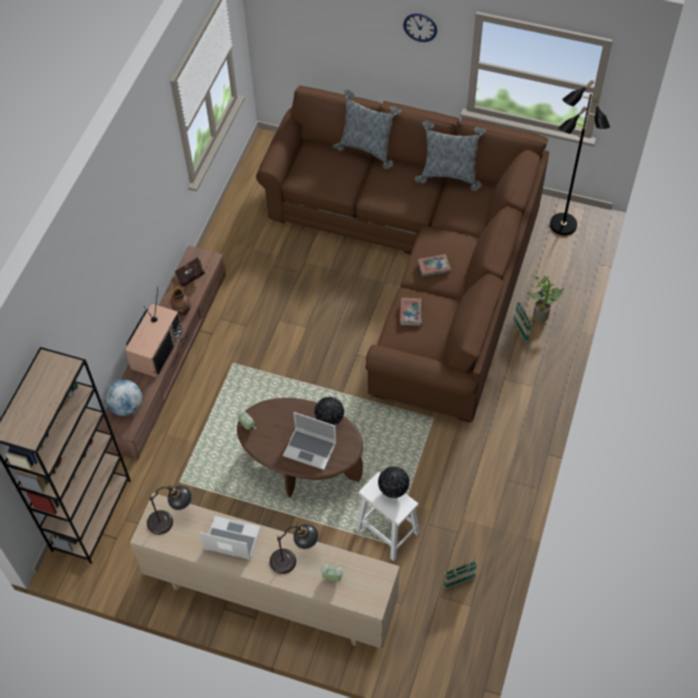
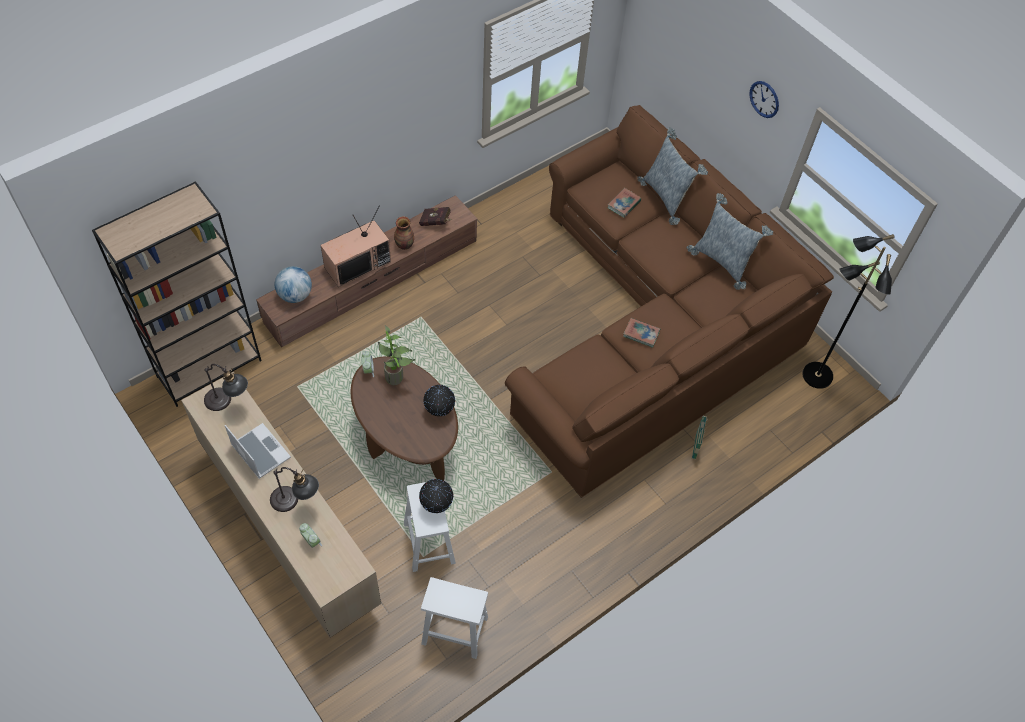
camera: 30 degrees right, 0 degrees up
laptop [283,412,336,470] -> none
book [400,298,423,326] -> book moved to [608,188,641,218]
basket [444,559,477,589] -> white stool [421,577,488,659]
potted plant [527,275,564,322] -> potted plant moved to [378,325,416,385]

